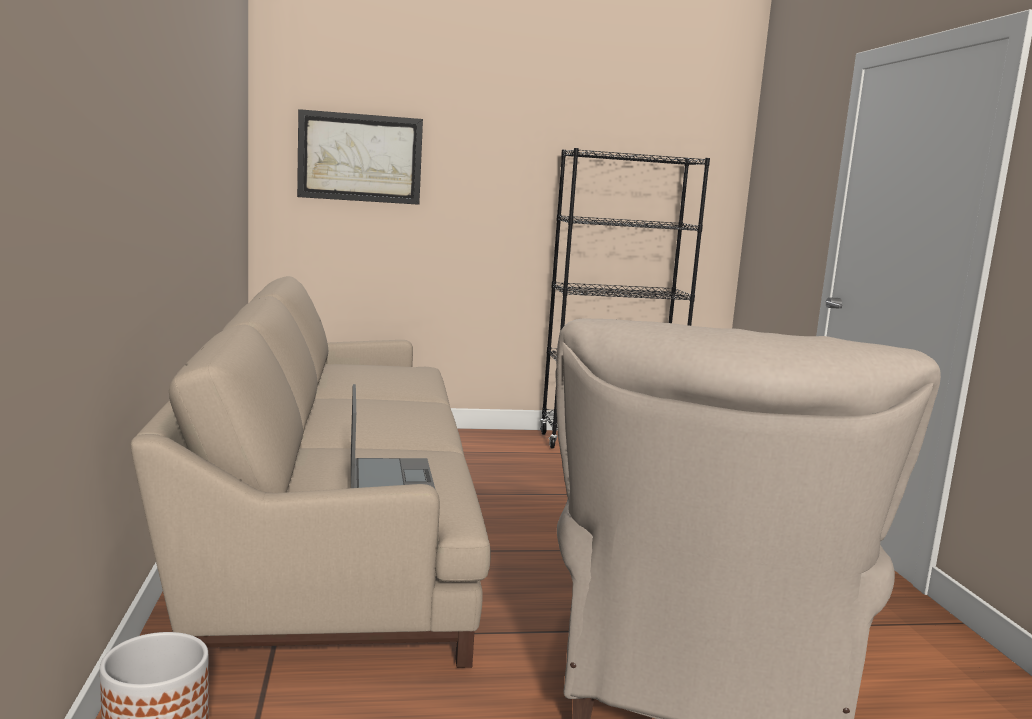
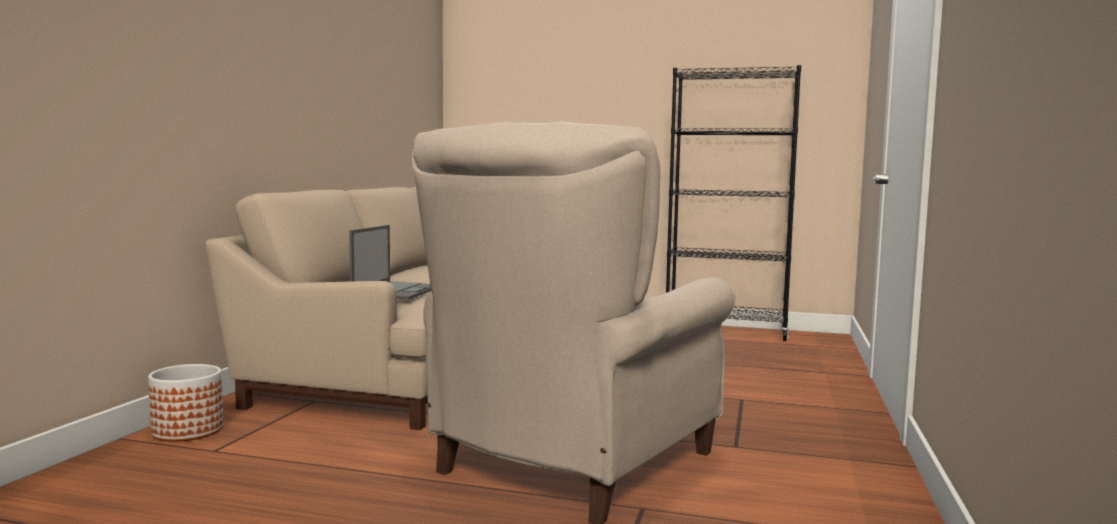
camera: 25 degrees right, 5 degrees down
picture [297,109,423,205] -> none

